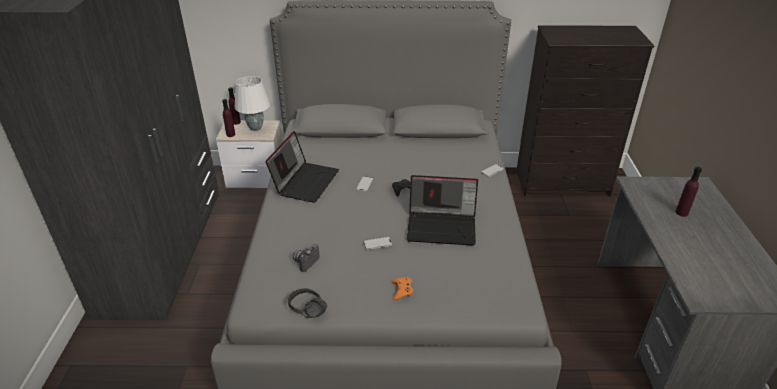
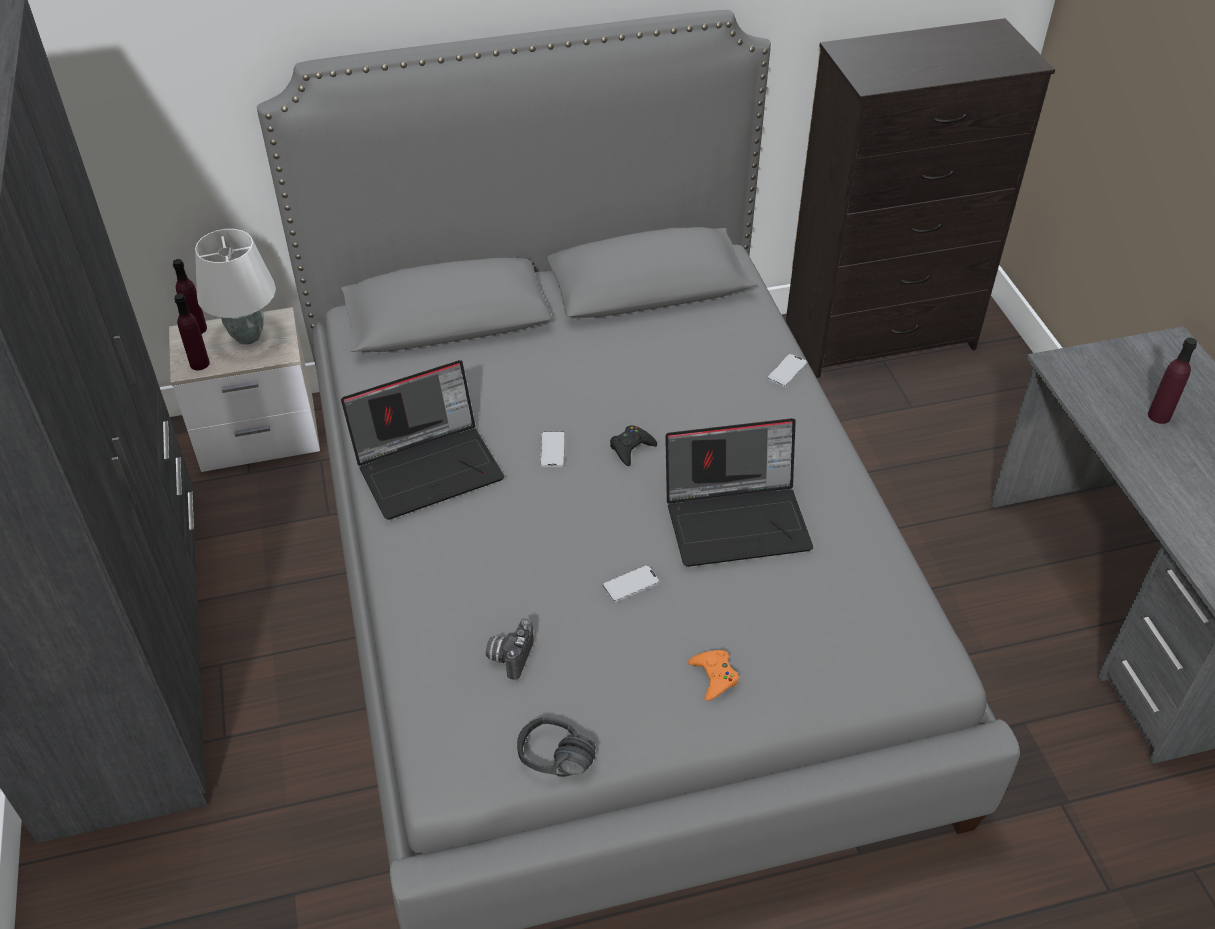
camera: 15 degrees left, 10 degrees up
laptop [265,131,339,203] -> laptop turned 60 degrees clockwise [341,360,504,520]

